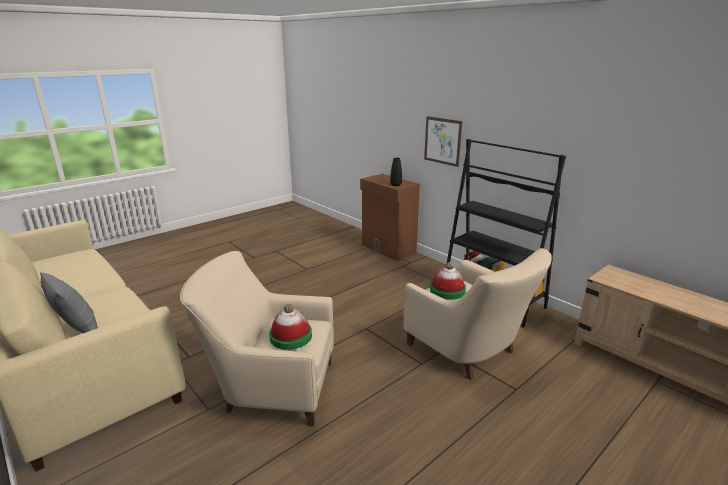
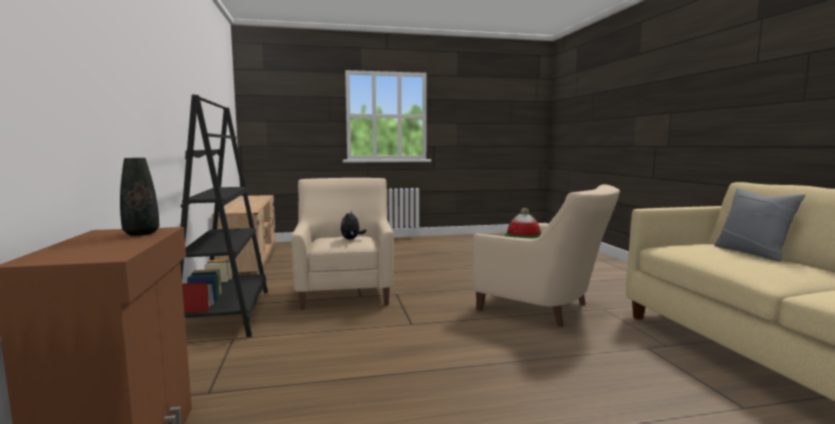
camera: 150 degrees left, 15 degrees down
picture [424,116,463,167] -> none
hat [430,262,466,300] -> plush toy [340,211,366,239]

